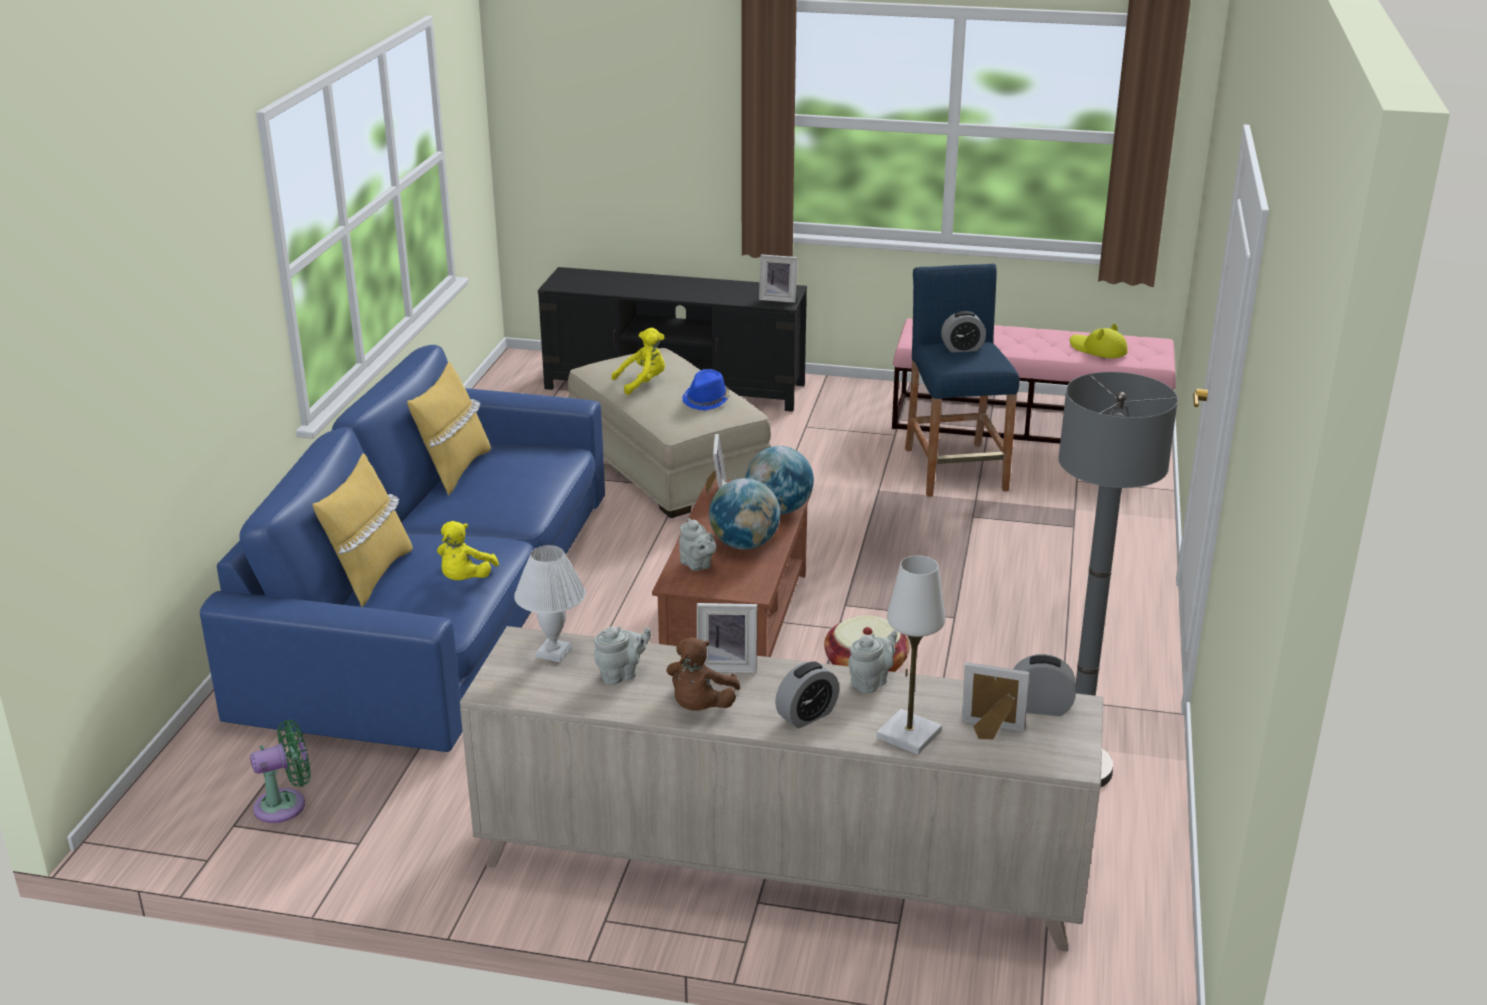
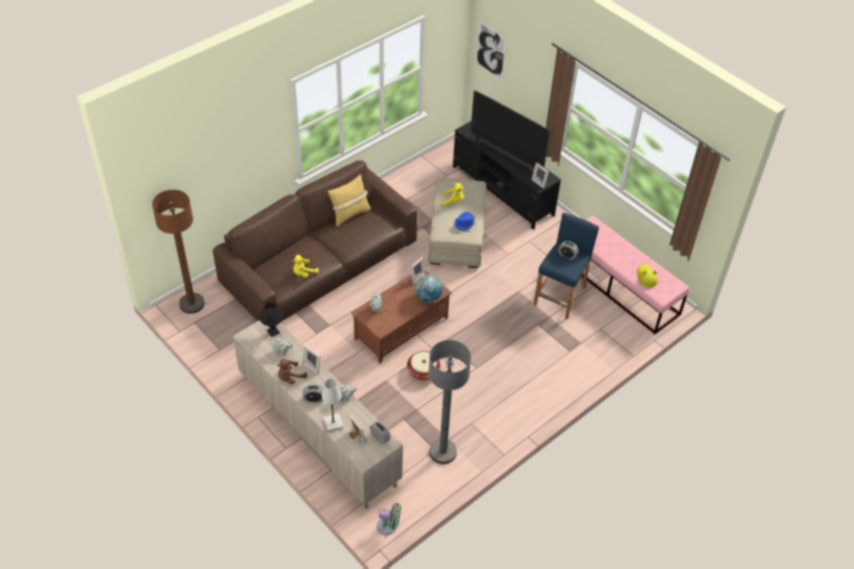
camera: 35 degrees right, 20 degrees up
blue sofa [200,345,605,752] -> brown sofa [213,160,417,321]
green fan [250,720,311,823] -> green fan moved to [377,503,401,535]
yellow pillow [313,453,413,607] -> none
white table lamp [514,545,586,663] -> black table lamp [259,302,284,337]
globe [709,478,780,550] -> none
none -> brown floor lamp [152,190,205,314]
none -> television [471,90,550,168]
none -> picture [476,20,506,80]

